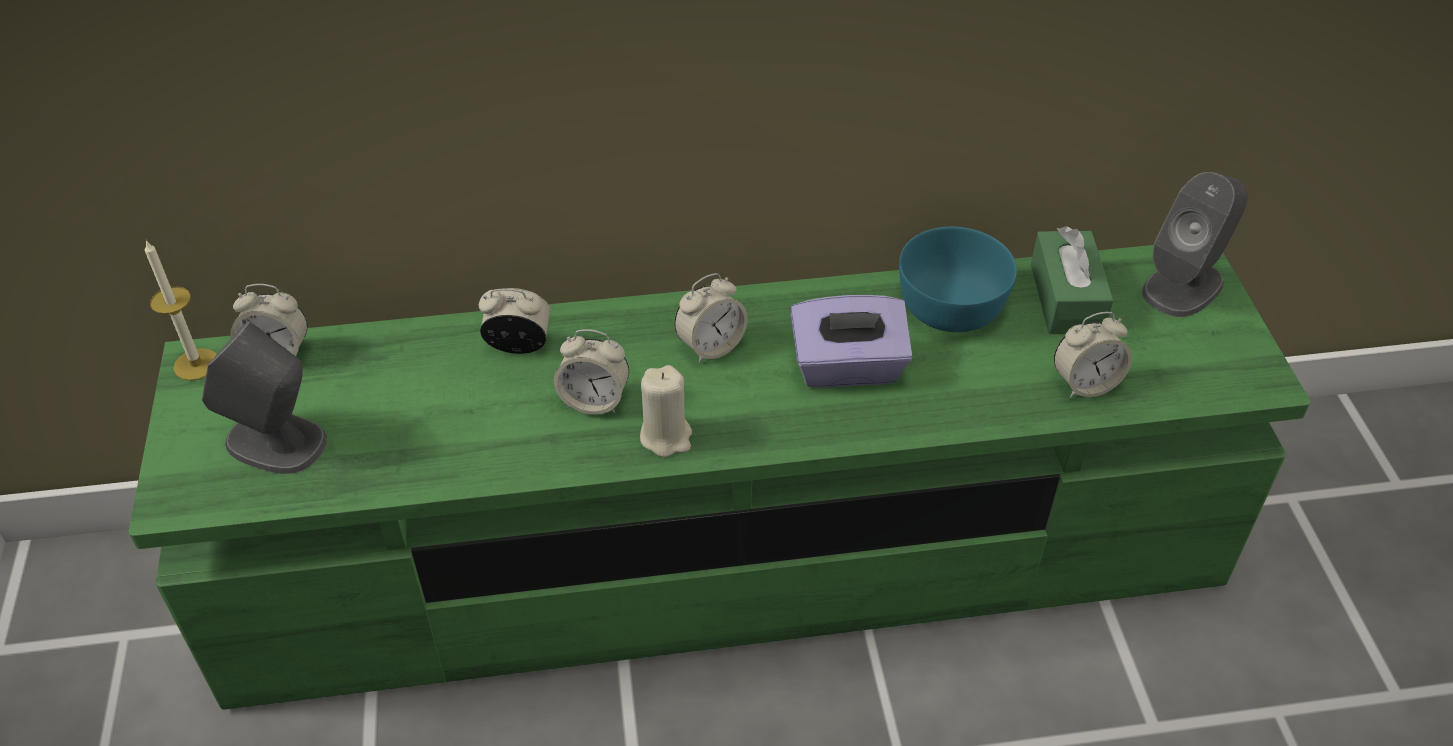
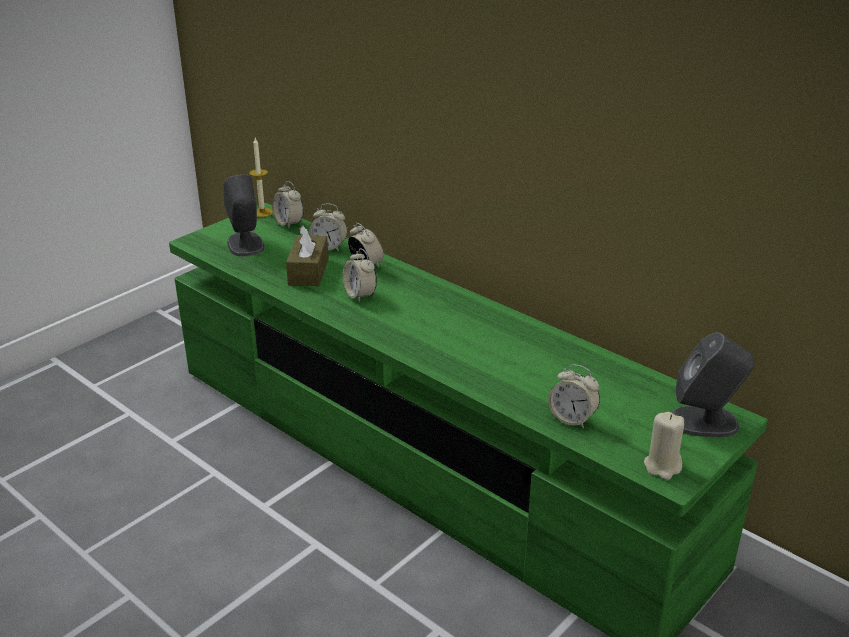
camera: 50 degrees right, 15 degrees down
beige candle [640,365,692,457] -> beige candle moved to [644,412,684,480]
alarm clock [674,273,747,363] -> alarm clock moved to [309,203,347,251]
purple tissue box [790,295,913,388] -> none
turquoise bowl [899,227,1017,332] -> none
green tissue box [1031,226,1114,334] -> none
none -> brown tissue box [286,225,328,286]

